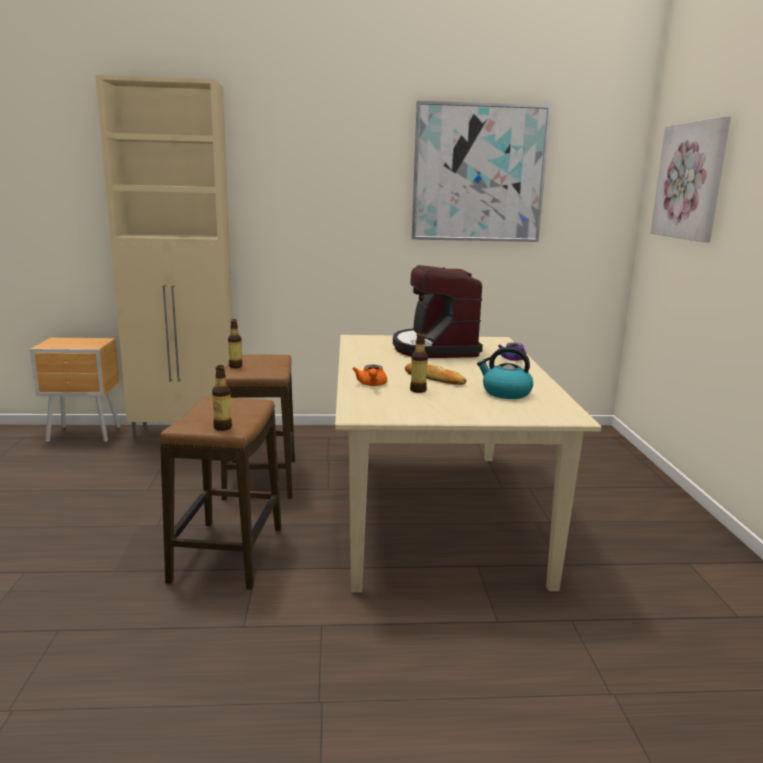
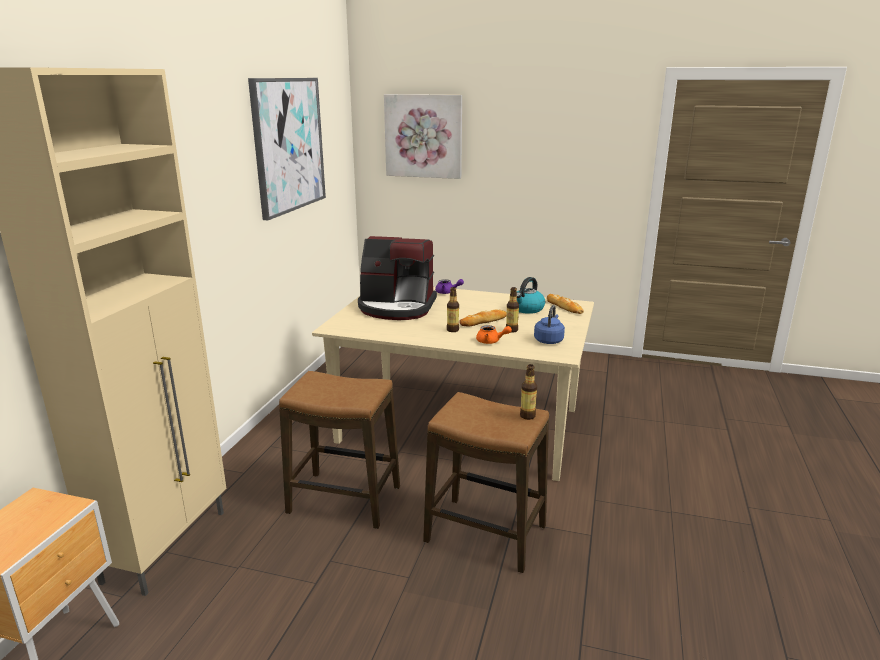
camera: 70 degrees left, 5 degrees up
bottle [228,319,243,368] -> bottle moved to [447,287,459,332]
none -> blue kettle [534,305,565,344]
none -> bread [547,294,584,314]

